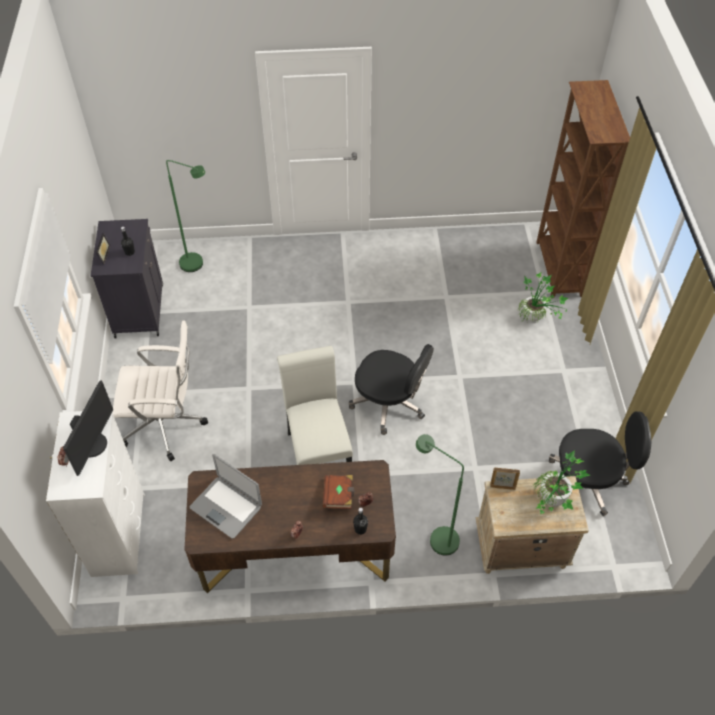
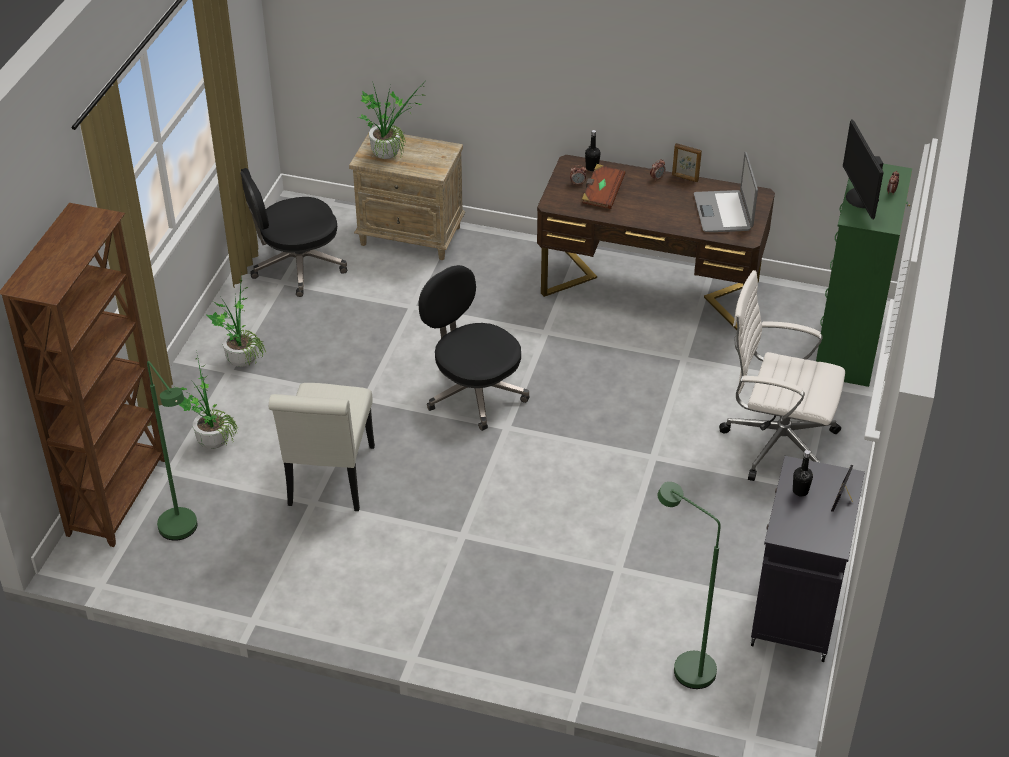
camera: 160 degrees left, 10 degrees down
white dresser [46,411,145,577] -> green dresser [816,164,912,387]
monitor [63,380,113,476] -> monitor turned 45 degrees counterclockwise [843,119,884,219]
laptop [190,454,262,539] -> laptop turned 150 degrees counterclockwise [694,152,758,232]
white chair [277,346,353,465] -> white chair moved to [269,383,375,511]
green floor lamp [416,434,464,556] -> green floor lamp moved to [147,361,197,541]
picture frame [490,468,520,490] -> picture frame moved to [672,143,702,182]
black office chair [549,411,651,516] -> black office chair turned 45 degrees counterclockwise [240,168,347,297]
none -> potted plant [205,274,267,367]

